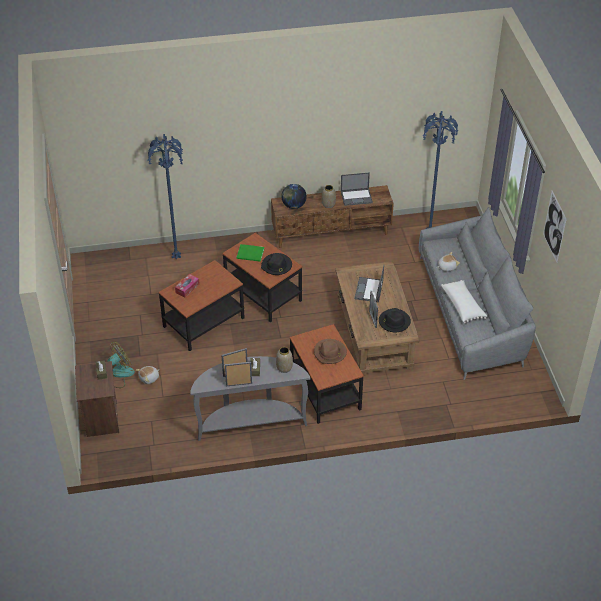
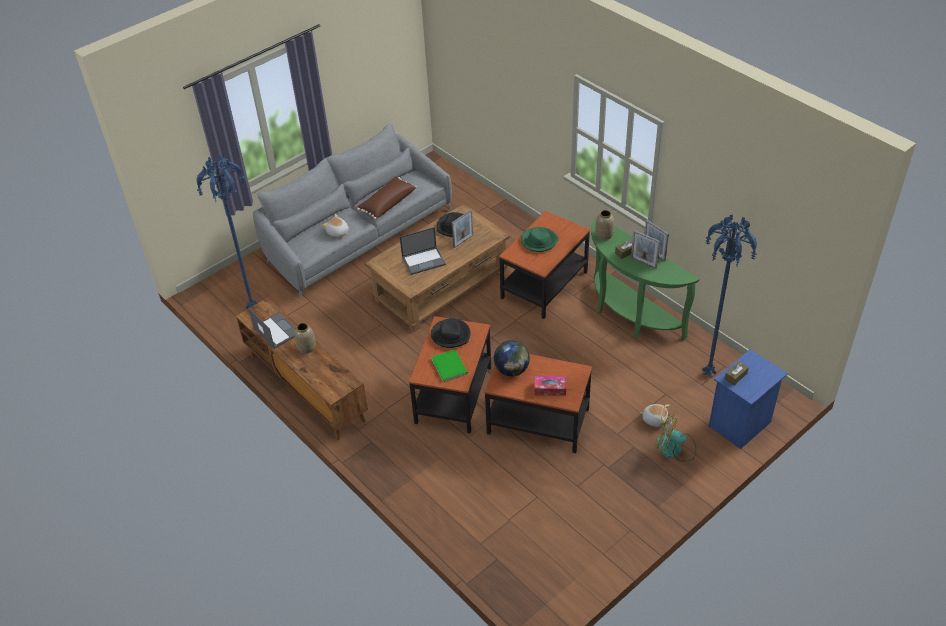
camera: 120 degrees left, 0 degrees up
brown nightstand [75,361,119,437] -> blue nightstand [709,349,788,449]
blue floor lamp [148,134,183,260] -> blue floor lamp moved to [702,215,757,377]
grey console table [190,356,310,441] -> green console table [591,216,700,340]
globe [281,184,307,209] -> globe moved to [494,340,530,376]
brown hat [314,339,347,364] -> green hat [521,227,559,252]
white pillow [441,280,487,324] -> brown pillow [357,177,417,219]
picture [543,191,567,262] -> none

